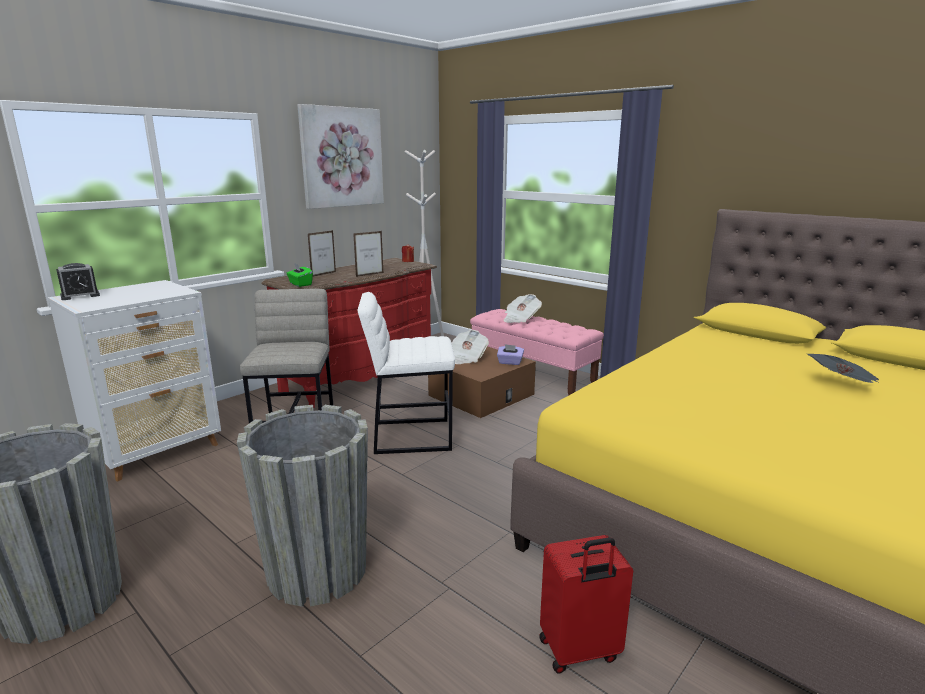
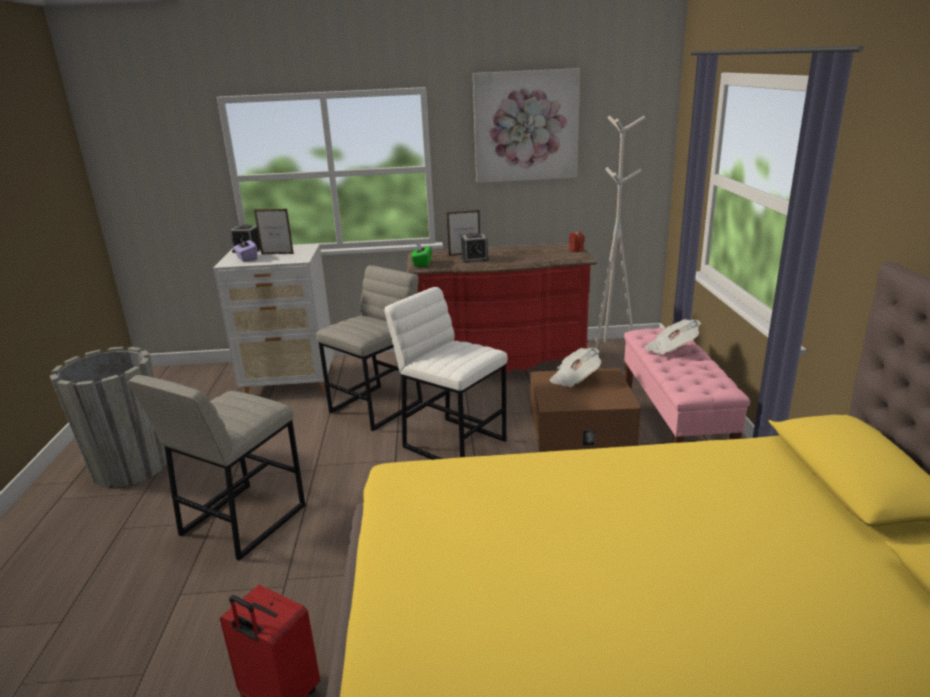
camera: 45 degrees right, 5 degrees up
grey planter [237,405,368,607] -> grey chair [128,375,305,561]
picture frame [353,231,383,277] -> picture frame moved to [254,209,294,255]
purple tissue box [497,344,524,365] -> purple tissue box moved to [233,239,257,262]
newspaper [807,354,879,383] -> none
none -> alarm clock [461,233,489,263]

